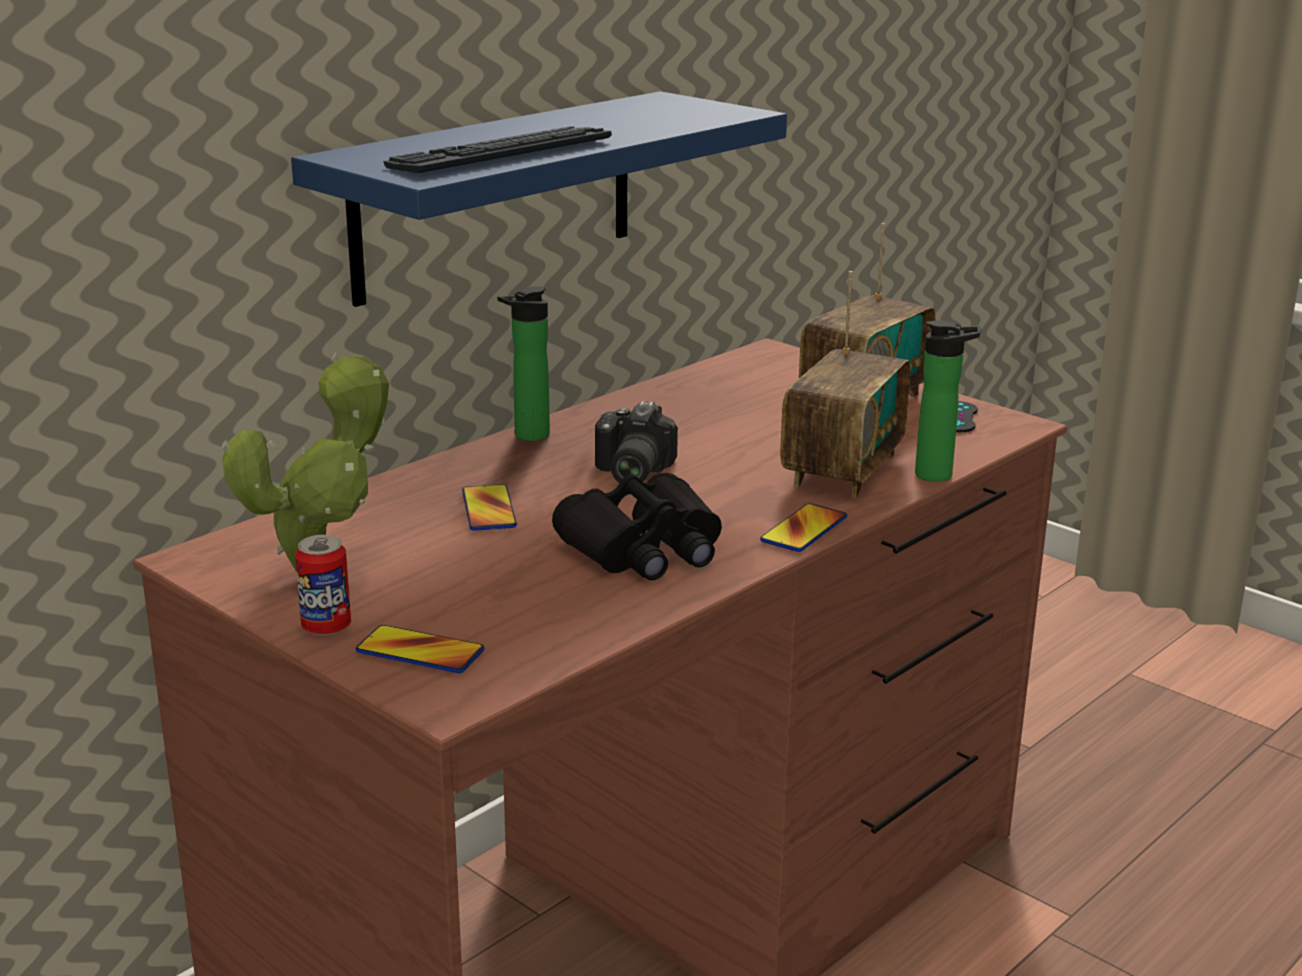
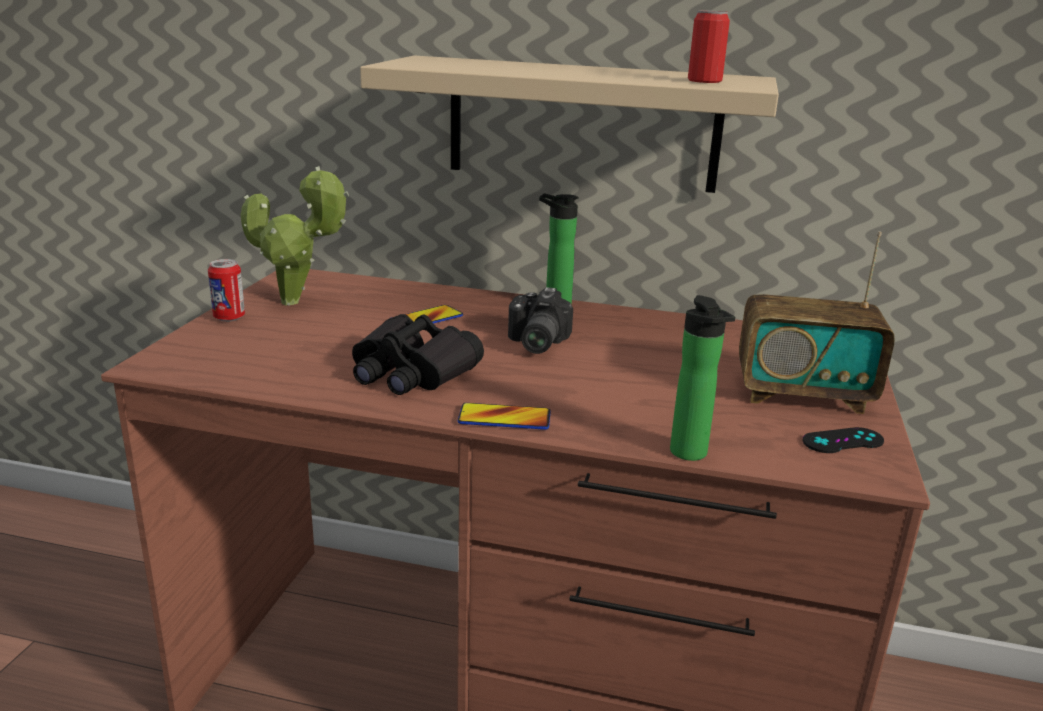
camera: 60 degrees right, 0 degrees up
blue shelf [291,91,787,307] -> beige shelf [360,56,779,193]
phone [356,625,484,673] -> none
keyboard [383,126,612,173] -> none
camera [595,401,678,483] -> camera turned 60 degrees counterclockwise [508,287,573,354]
radio [780,271,911,499] -> none
none -> can [688,10,730,83]

